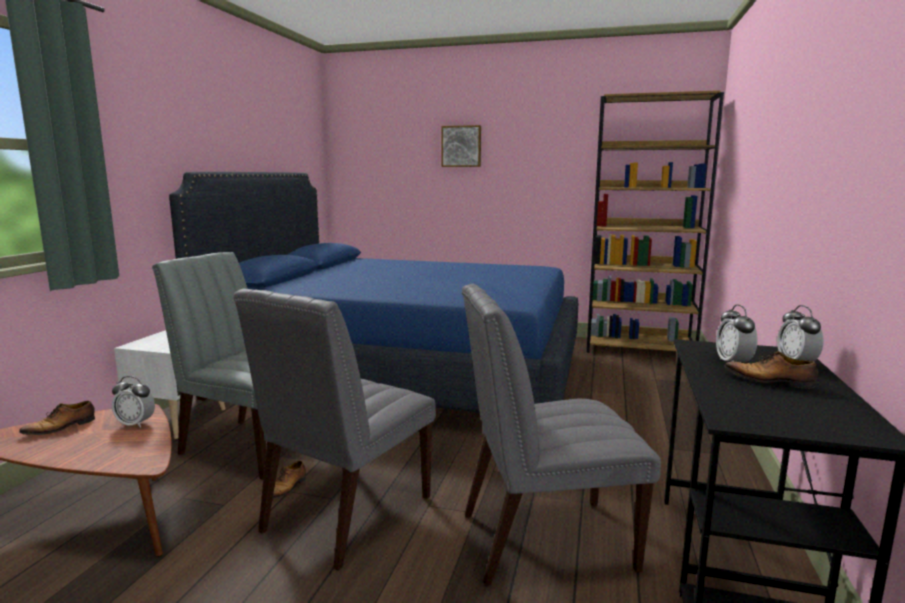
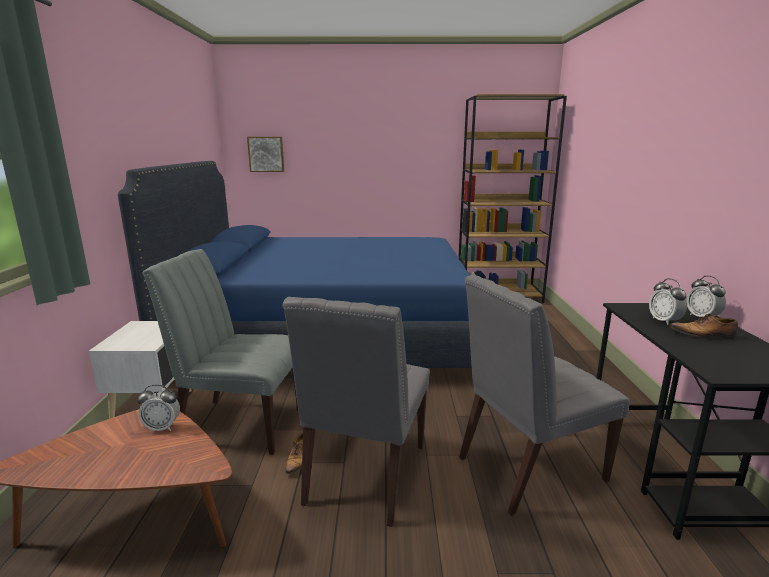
camera: 15 degrees left, 5 degrees up
shoe [19,400,95,435] -> none
picture [441,125,481,167] -> picture moved to [247,137,284,172]

